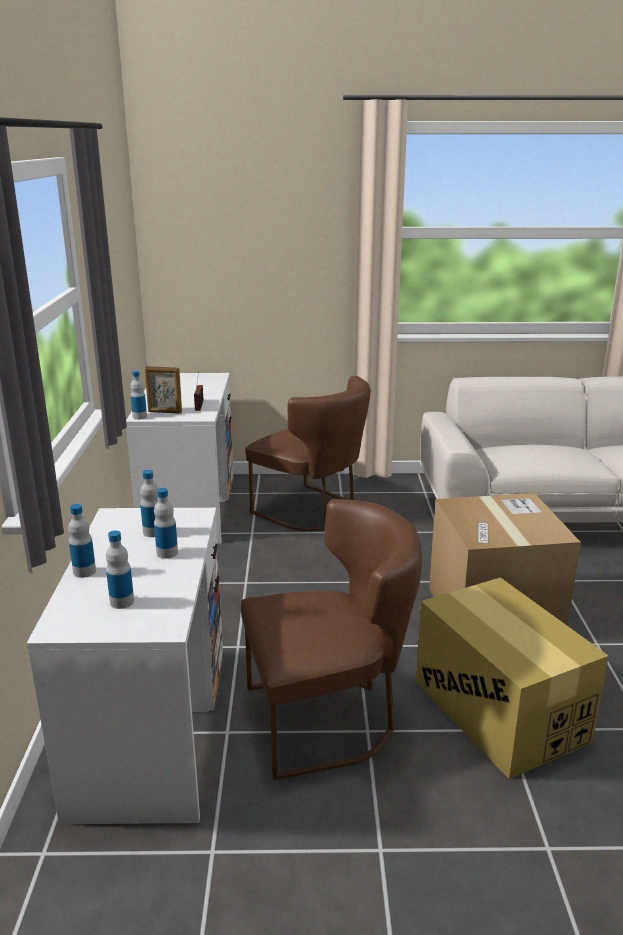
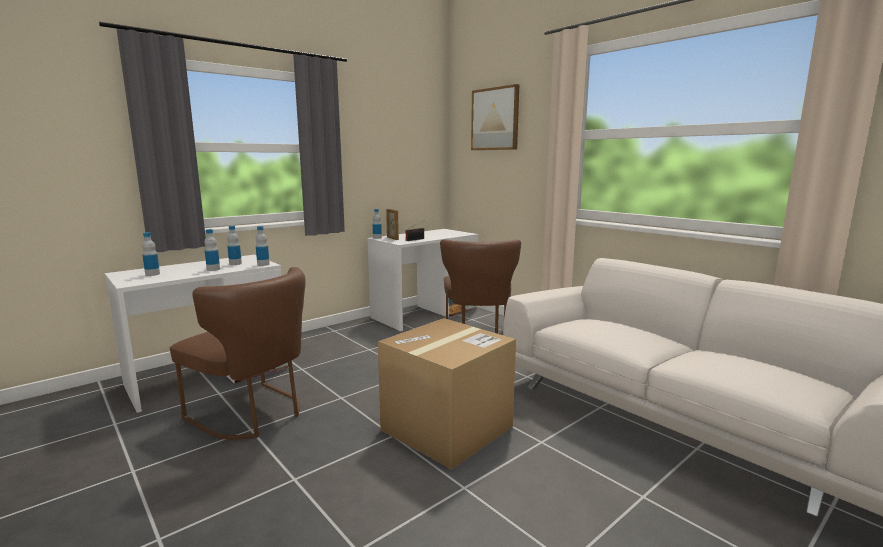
camera: 50 degrees right, 10 degrees down
bottle [68,504,96,578] -> bottle moved to [256,226,270,266]
cardboard box [416,577,609,779] -> none
none -> picture [471,84,519,150]

